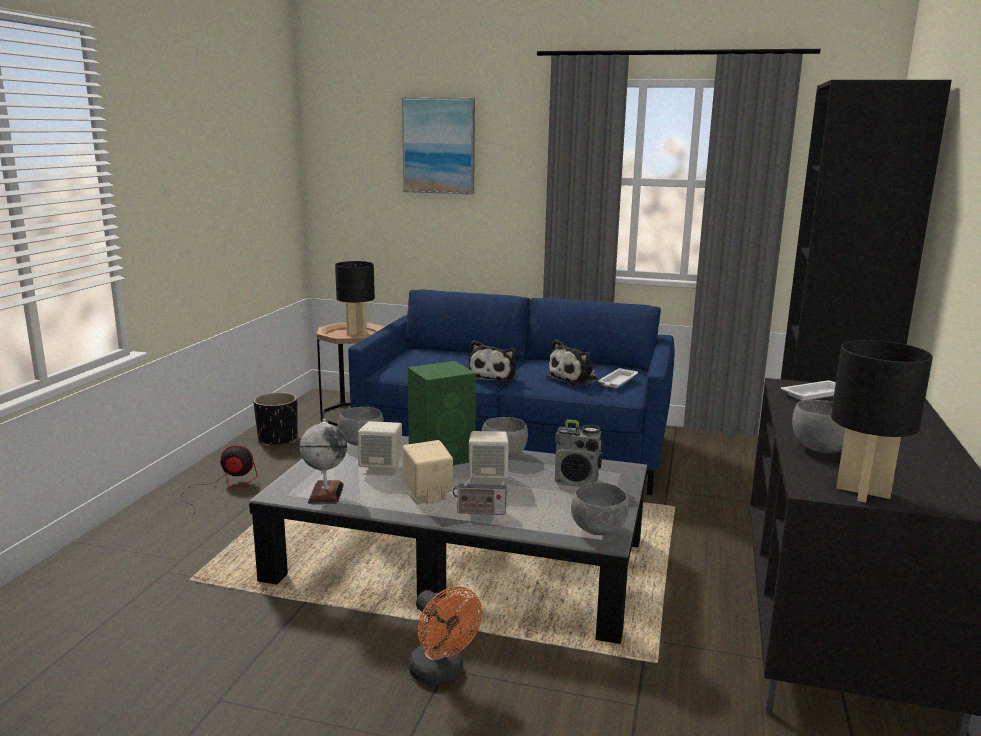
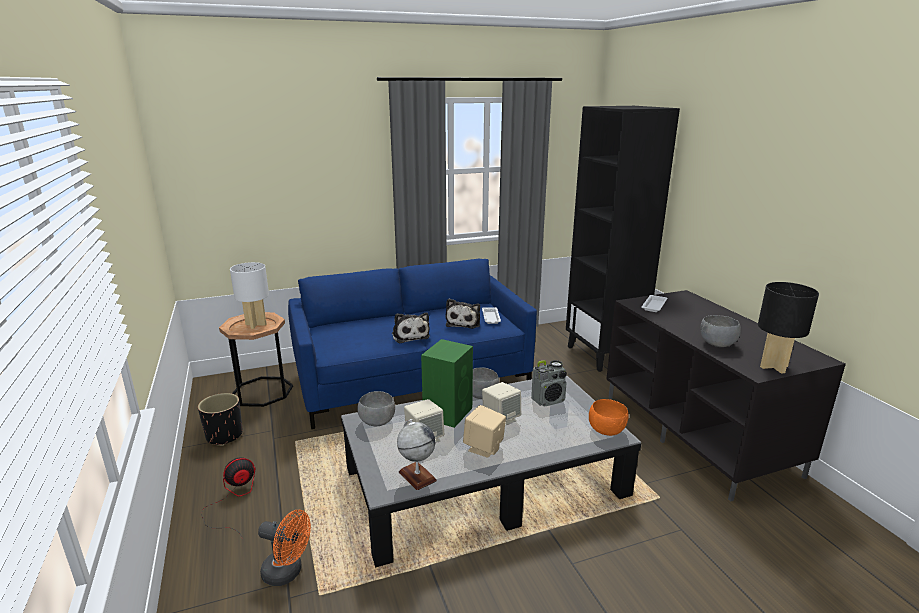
camera: 35 degrees left, 5 degrees up
black table lamp [335,261,375,336] -> white table lamp [230,262,269,329]
picture [402,97,475,195] -> none
orange fan [409,586,482,685] -> orange fan moved to [258,510,311,586]
radio [453,471,507,515] -> none
grey bowl [571,482,629,535] -> orange bowl [589,399,629,436]

